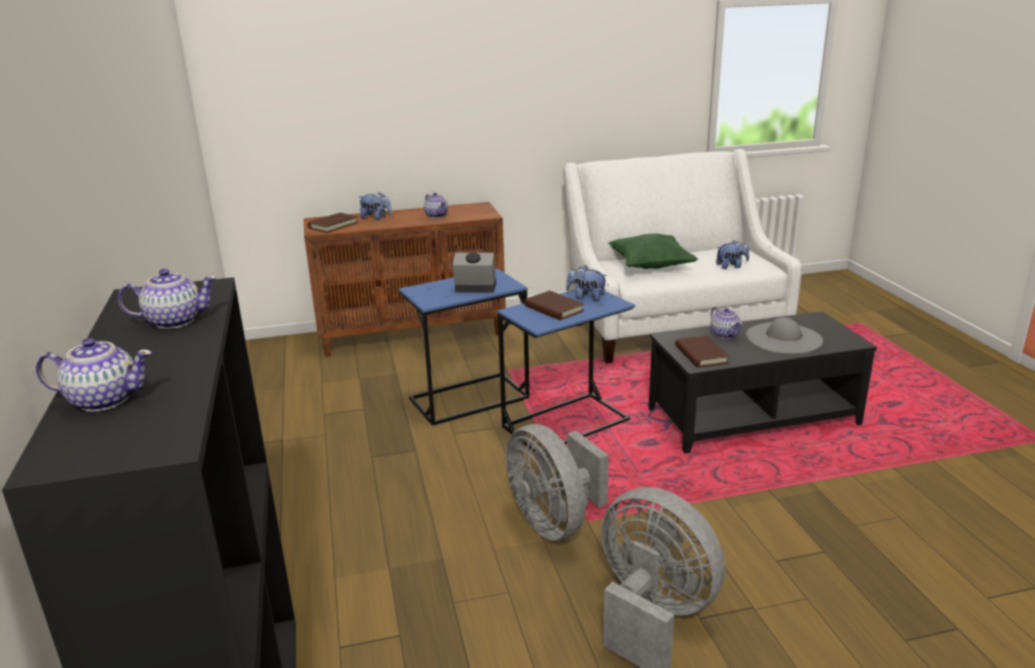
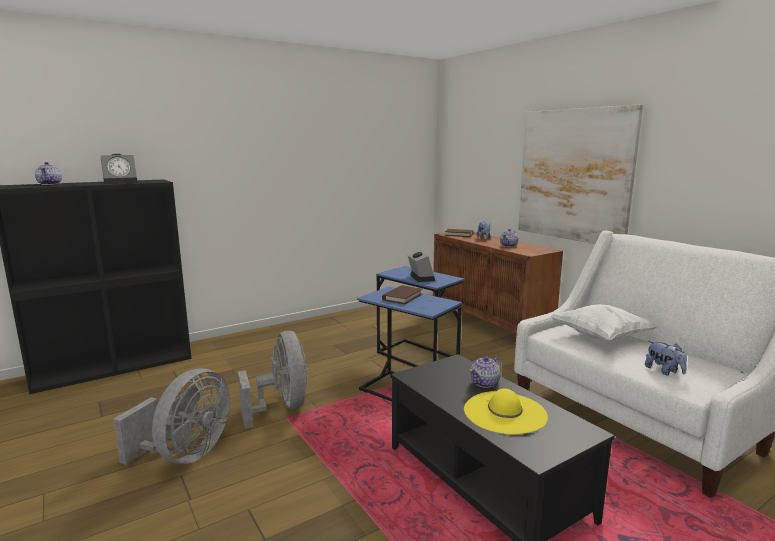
camera: 70 degrees right, 10 degrees down
teapot [118,269,217,329] -> alarm clock [101,154,138,184]
grey fan [506,424,609,541] -> grey fan turned 120 degrees clockwise [238,331,308,429]
plush toy [566,265,608,301] -> none
green pillow [608,233,698,269] -> white pillow [550,304,659,341]
brown book [675,335,729,368] -> none
grey hat [746,317,823,354] -> yellow hat [464,388,548,434]
none -> picture [518,105,643,244]

